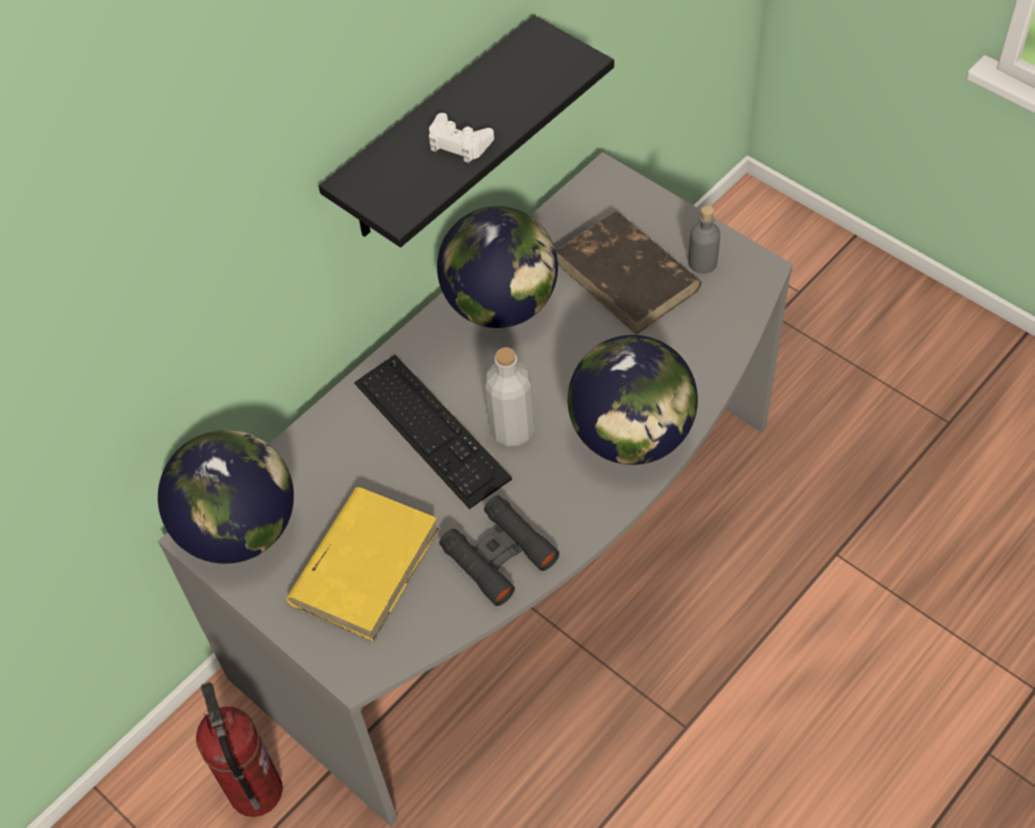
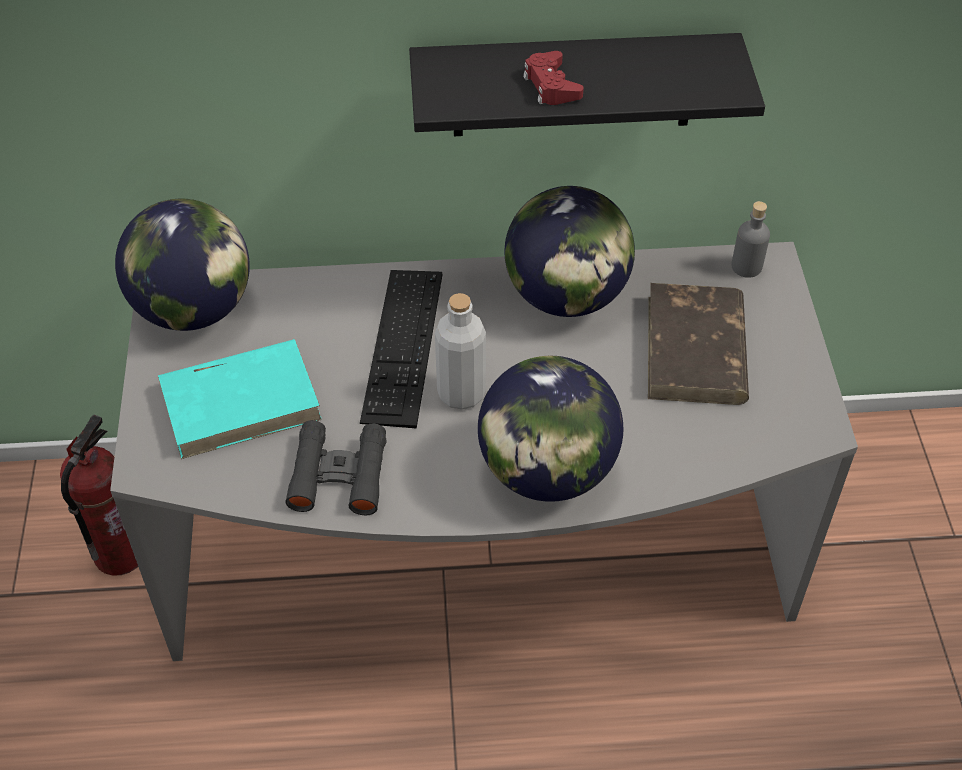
camera: 40 degrees right, 5 degrees down
yellow book [286,487,439,642] -> turquoise book [158,339,322,459]
white game controller [429,113,494,163] -> red game controller [523,51,584,105]
grey bottle [688,206,720,274] -> grey bottle moved to [731,201,770,278]

